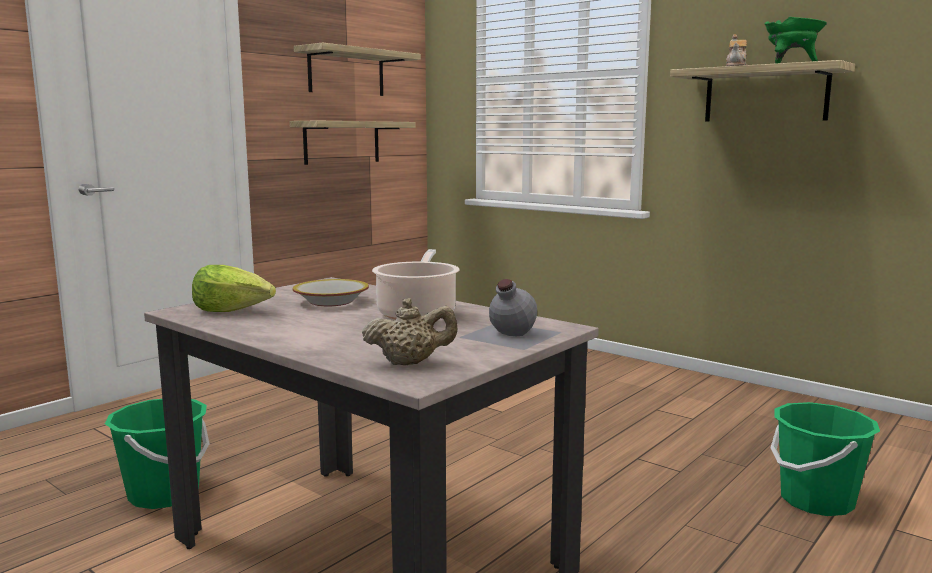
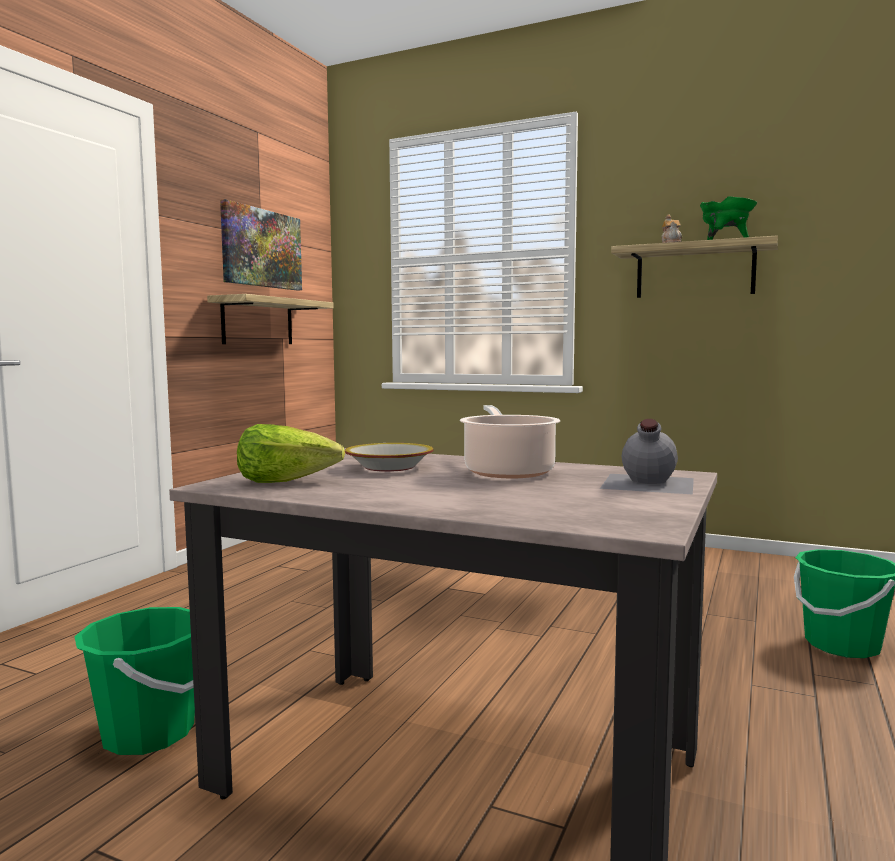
camera: 15 degrees left, 5 degrees down
shelf [294,42,421,96] -> picture [220,199,302,290]
beige teapot [362,298,457,365] -> none

